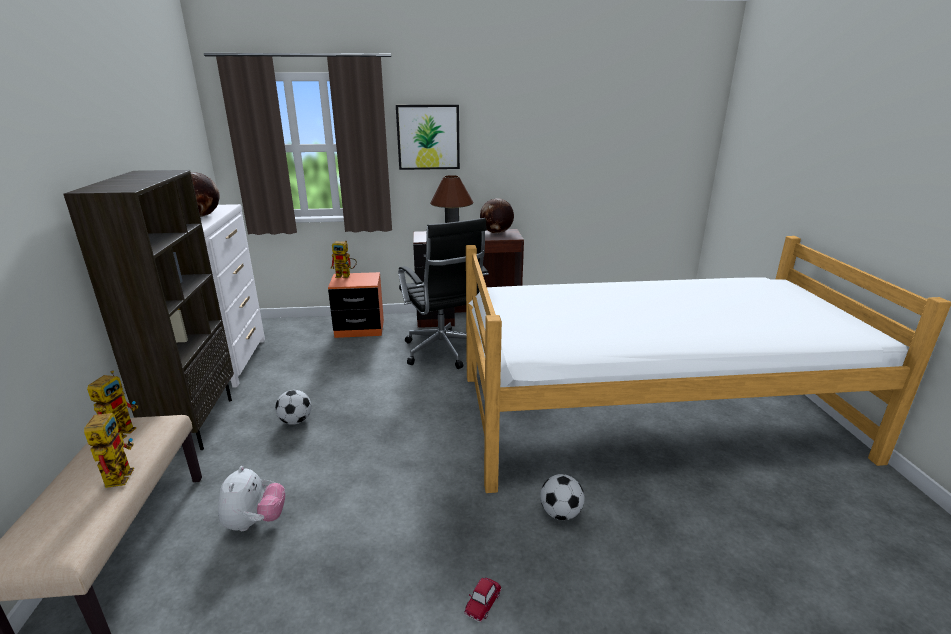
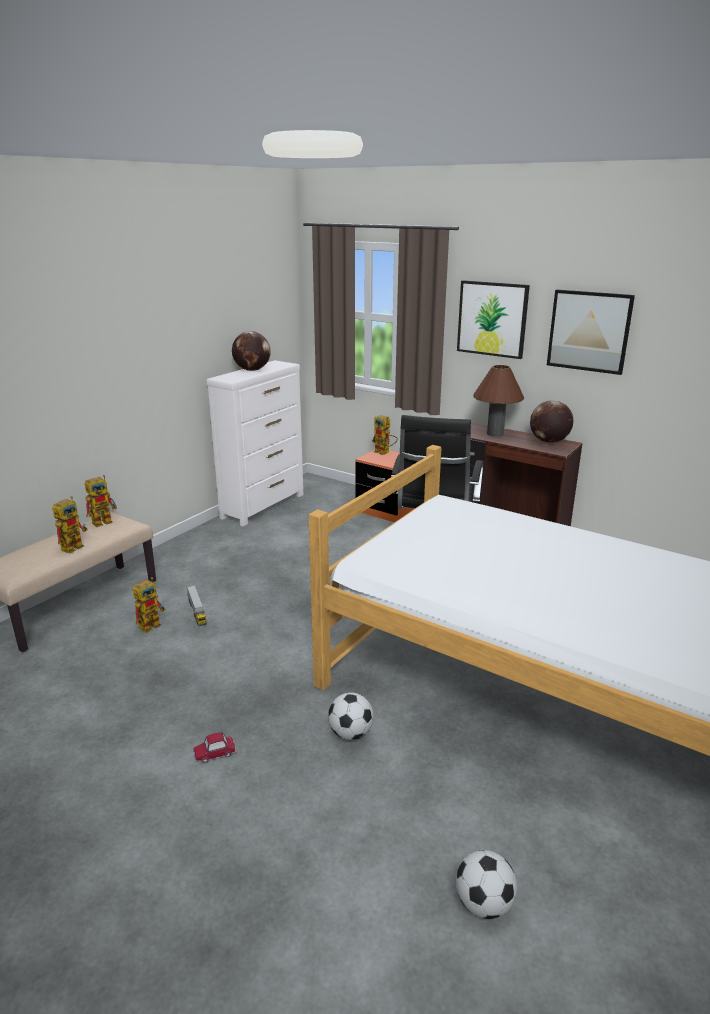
camera: 40 degrees right, 0 degrees up
brown bookcase [64,170,234,450] -> none
plush toy [218,466,285,531] -> toy robot [132,577,166,633]
football [275,390,312,425] -> football moved to [456,850,517,919]
none -> toy truck [187,586,206,626]
none -> picture [547,290,635,375]

